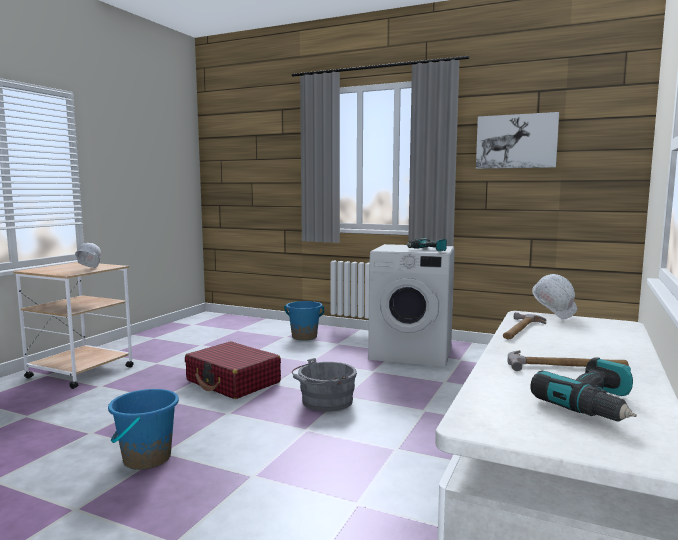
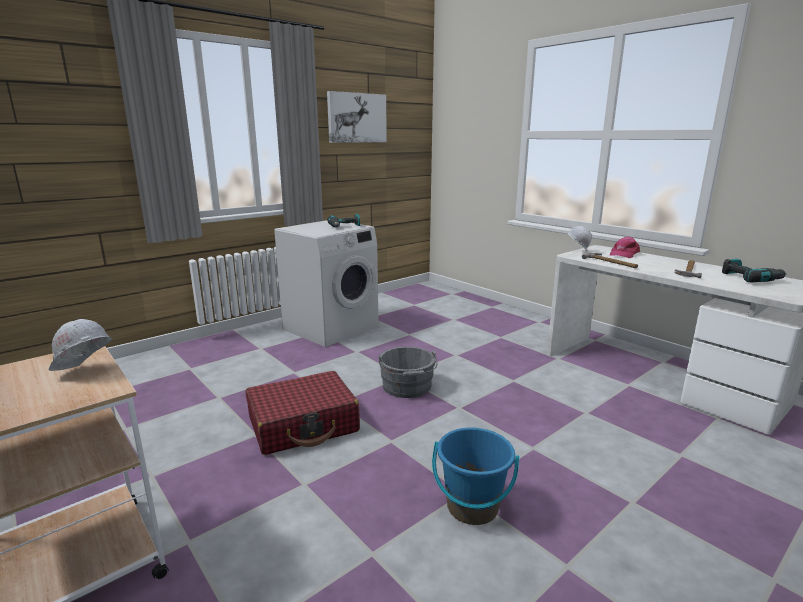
camera: 65 degrees left, 10 degrees up
blue bucket [284,301,324,341] -> none
none -> pink cap [610,236,640,258]

